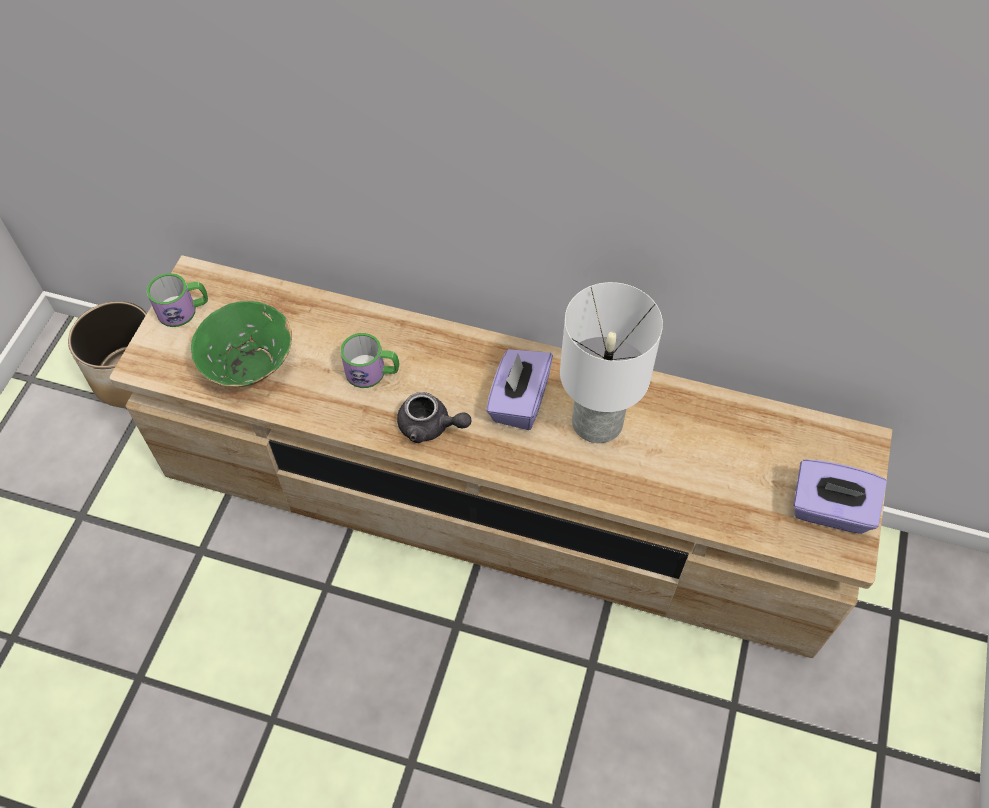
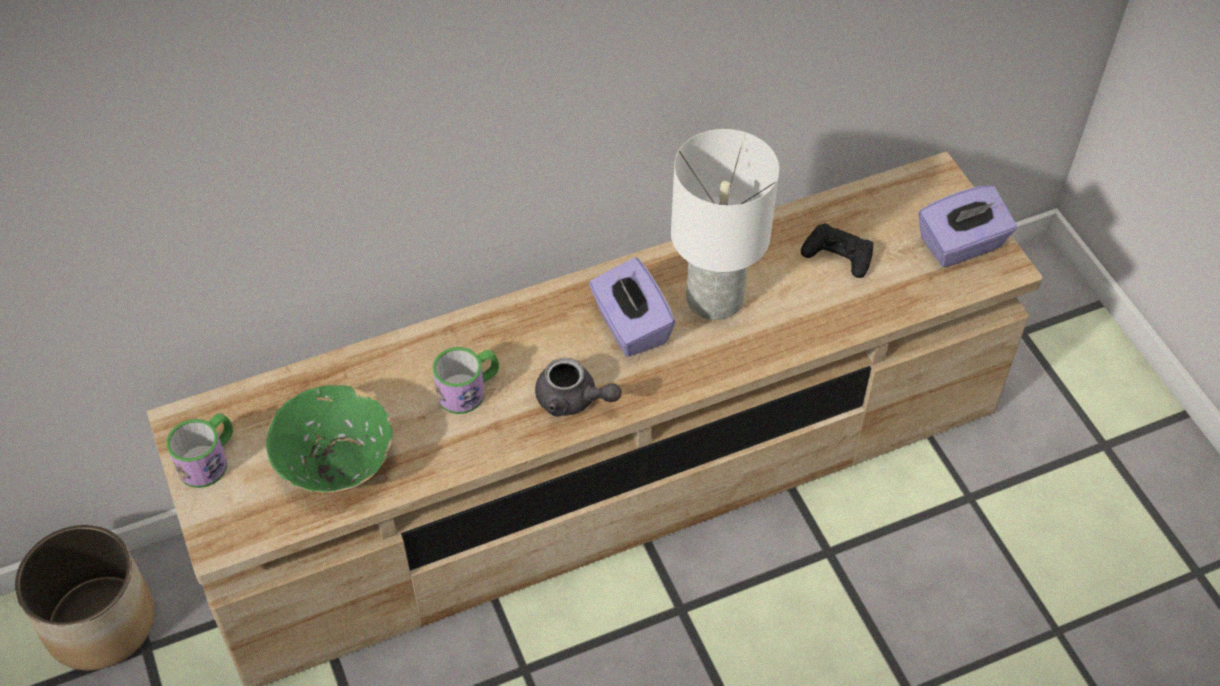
camera: 40 degrees left, 5 degrees down
grey teapot [397,392,471,443] -> grey teapot turned 45 degrees clockwise [535,358,621,417]
none -> black game controller [801,223,874,278]

